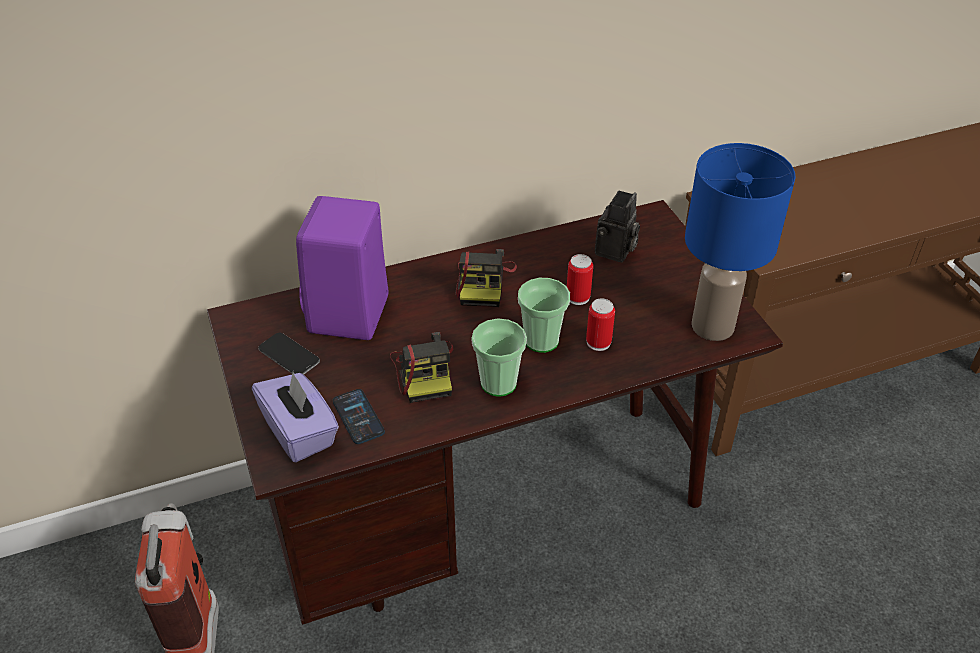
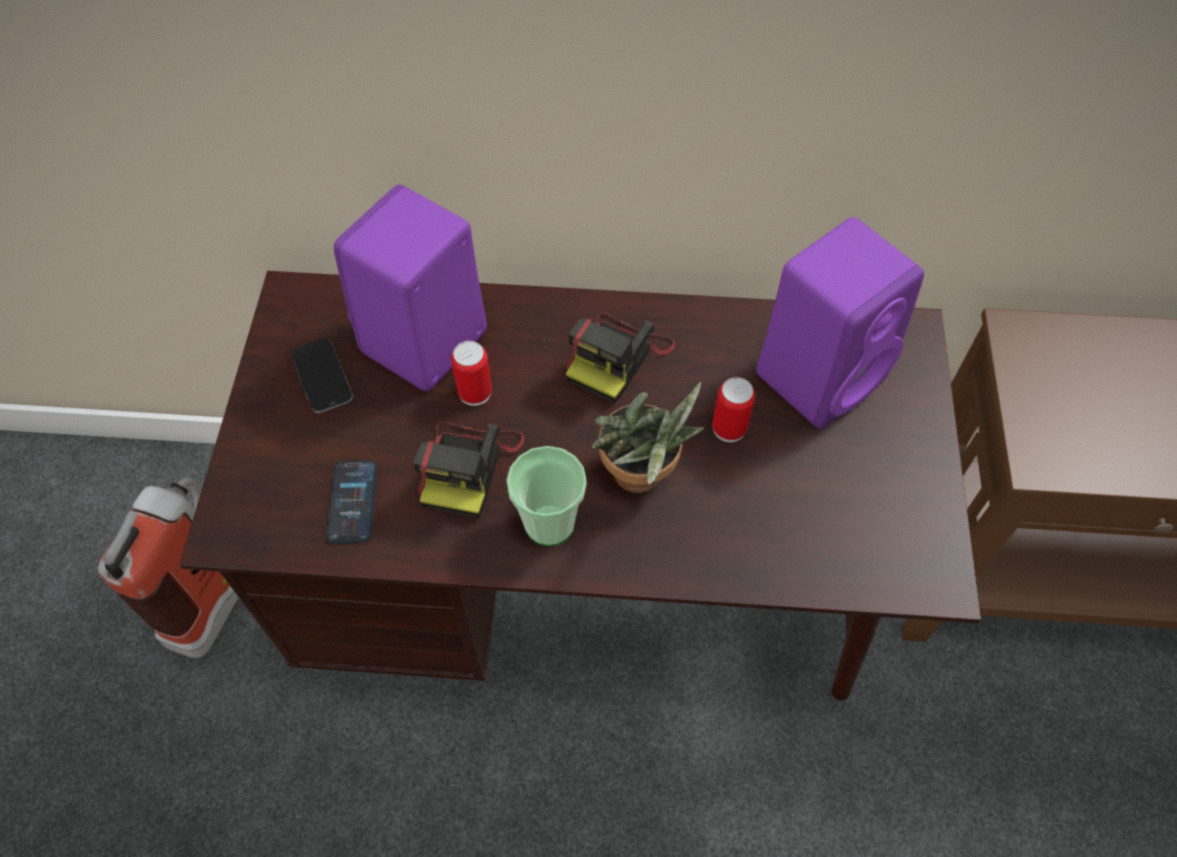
camera: 25 degrees right, 15 degrees up
purple tissue box [252,372,339,462] -> none
cup [518,278,570,353] -> potted plant [592,382,704,493]
can [586,299,615,351] -> can moved to [451,341,492,406]
camera [595,191,640,262] -> purple speaker [756,217,924,429]
blue table lamp [685,143,795,341] -> none

